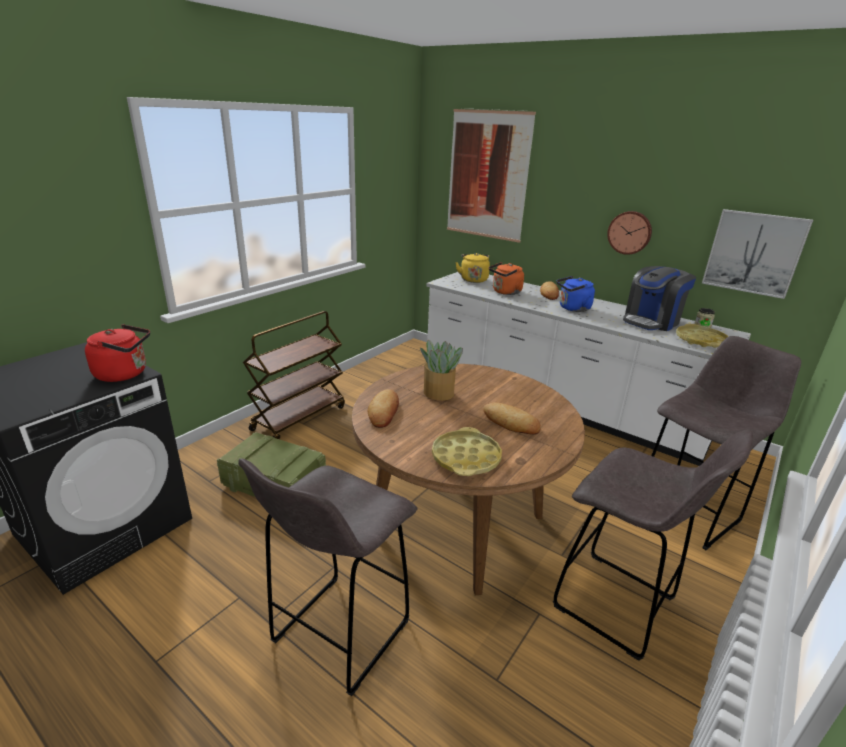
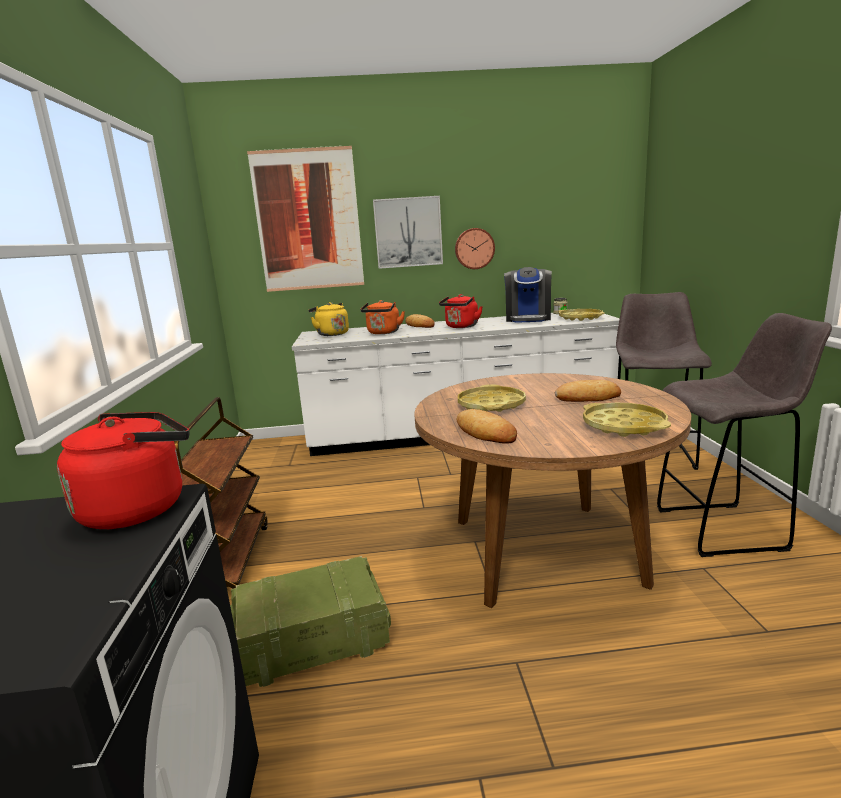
camera: 40 degrees left, 10 degrees down
grey stool [238,459,417,696] -> none
potted plant [420,339,463,401] -> yellow tray [458,384,526,412]
blue kettle [556,276,595,312] -> red kettle [439,294,483,328]
picture [702,209,813,299] -> picture moved to [373,196,443,269]

